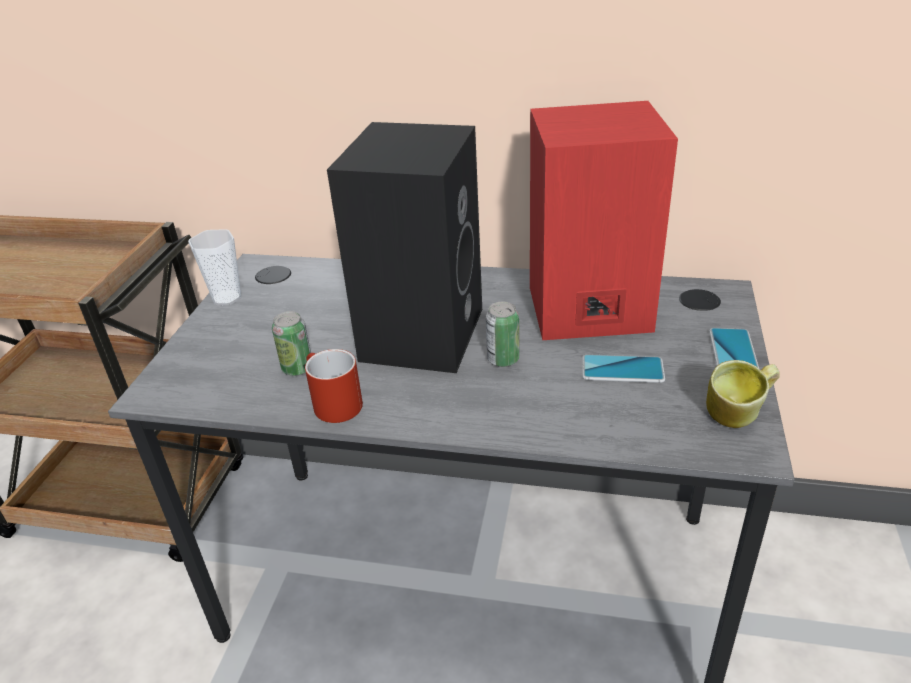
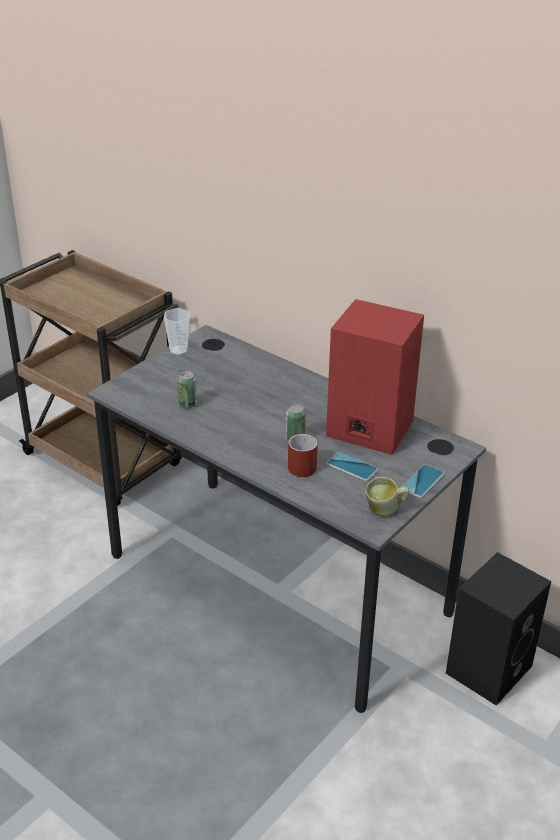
camera: 25 degrees right, 0 degrees up
red mug [305,349,363,423] -> red mug moved to [288,433,318,477]
black speaker [327,122,482,373] -> black speaker moved to [446,552,551,706]

